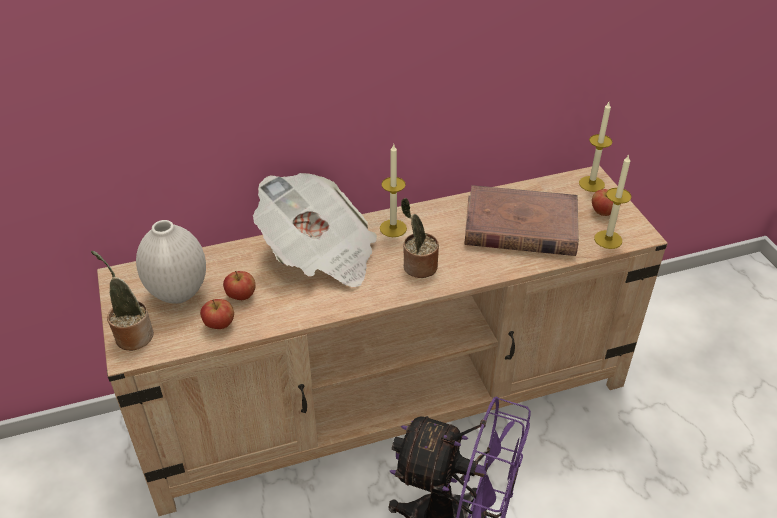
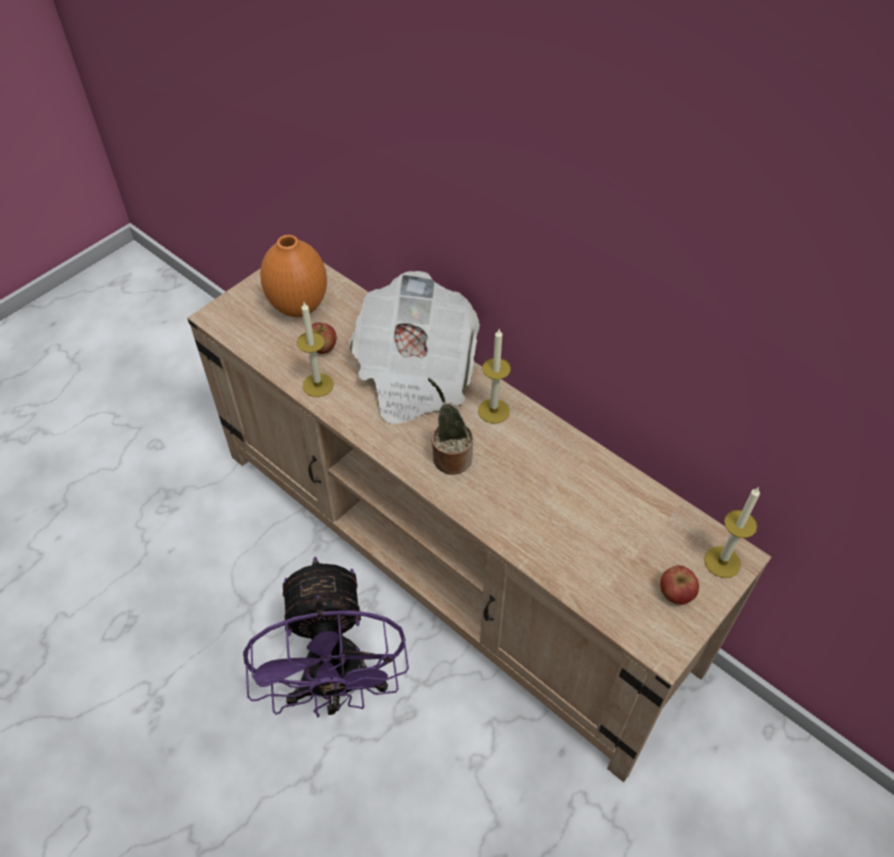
camera: 60 degrees right, 10 degrees up
potted plant [91,251,154,350] -> none
white vase [136,220,206,304] -> orange vase [260,235,327,317]
apple [200,299,234,329] -> none
brown book [464,185,579,256] -> none
candle [594,154,631,249] -> candle moved to [297,302,334,397]

